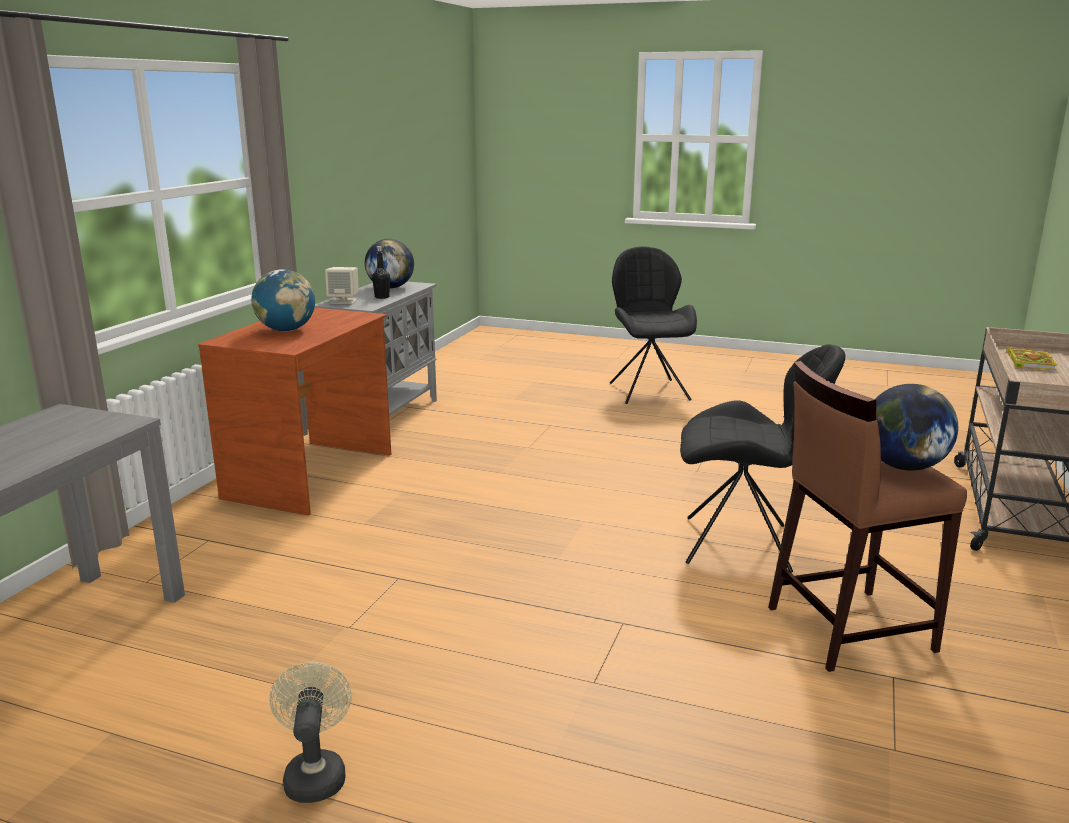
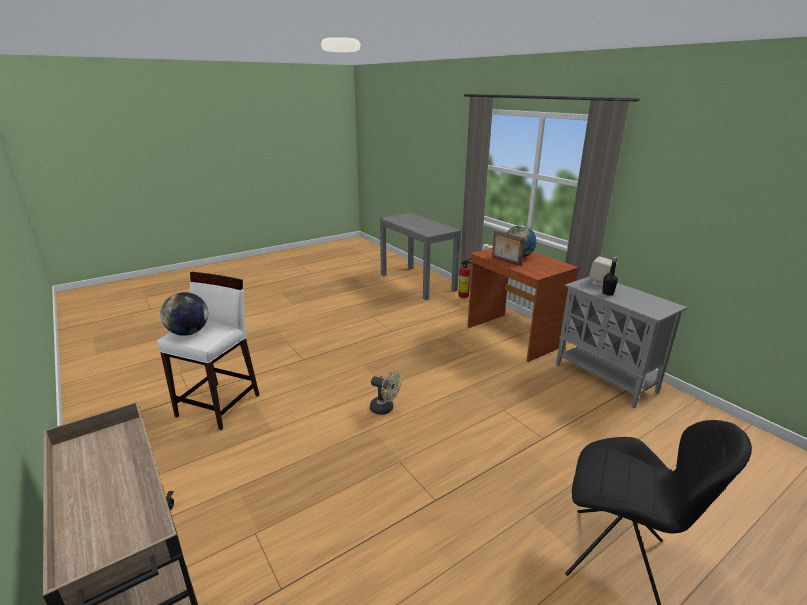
camera: 125 degrees right, 5 degrees up
beige fan [270,662,352,803] -> beige fan moved to [370,371,401,415]
globe [365,239,414,288] -> none
black chair [680,344,845,573] -> none
brown stool [768,361,967,672] -> white stool [157,272,259,430]
book [1006,347,1057,370] -> none
none -> fire extinguisher [458,258,472,298]
none -> picture frame [492,231,525,266]

